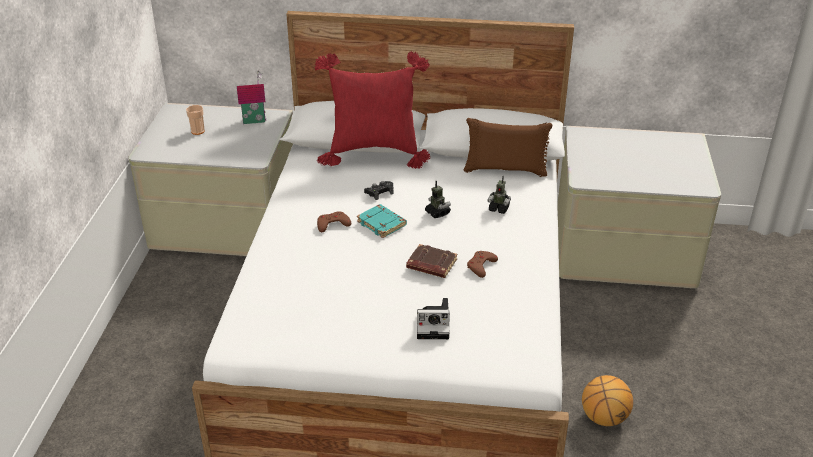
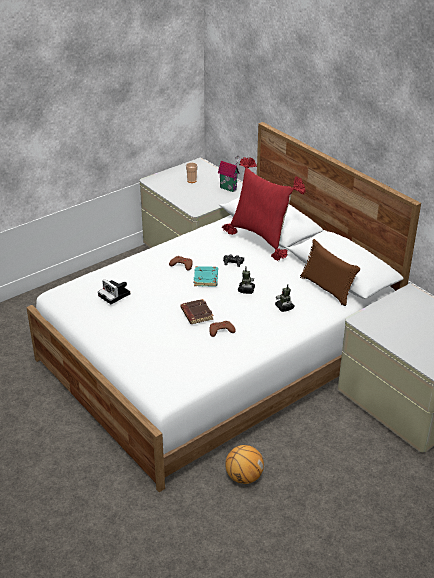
camera: 45 degrees right, 0 degrees up
camera [417,298,450,339] -> camera moved to [98,279,130,304]

